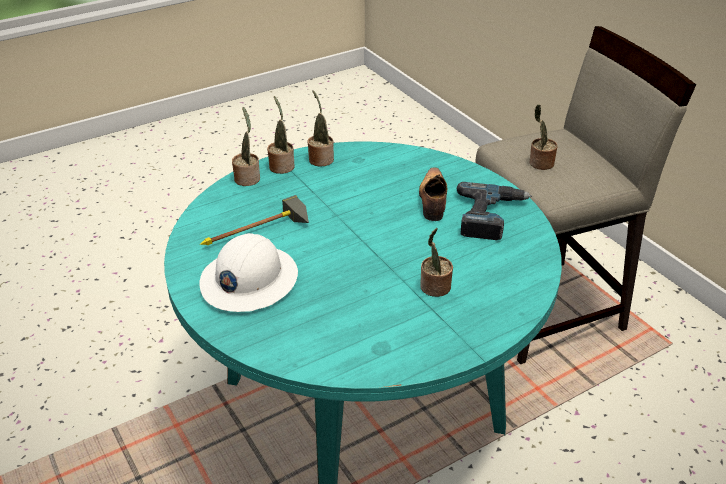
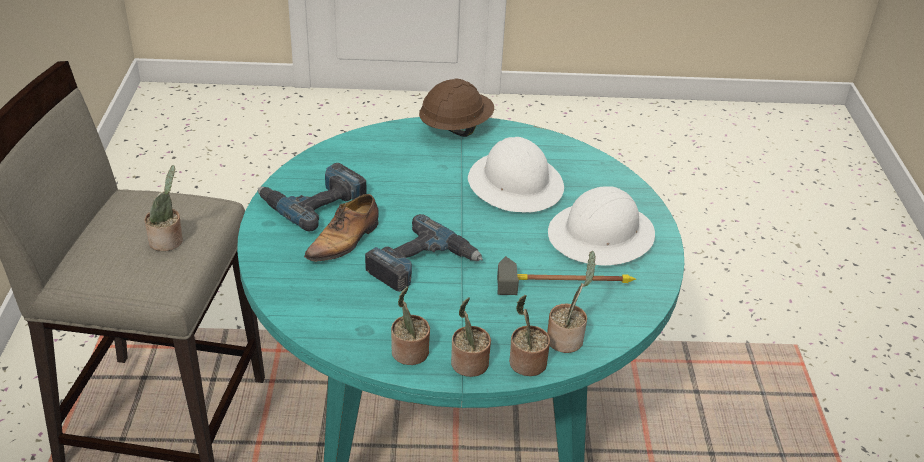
camera: 150 degrees left, 0 degrees up
potted plant [420,228,453,297] -> potted plant moved to [547,251,596,353]
none -> power drill [365,214,483,292]
none -> brown hard hat [419,78,494,137]
none -> white hard hat [468,137,564,212]

